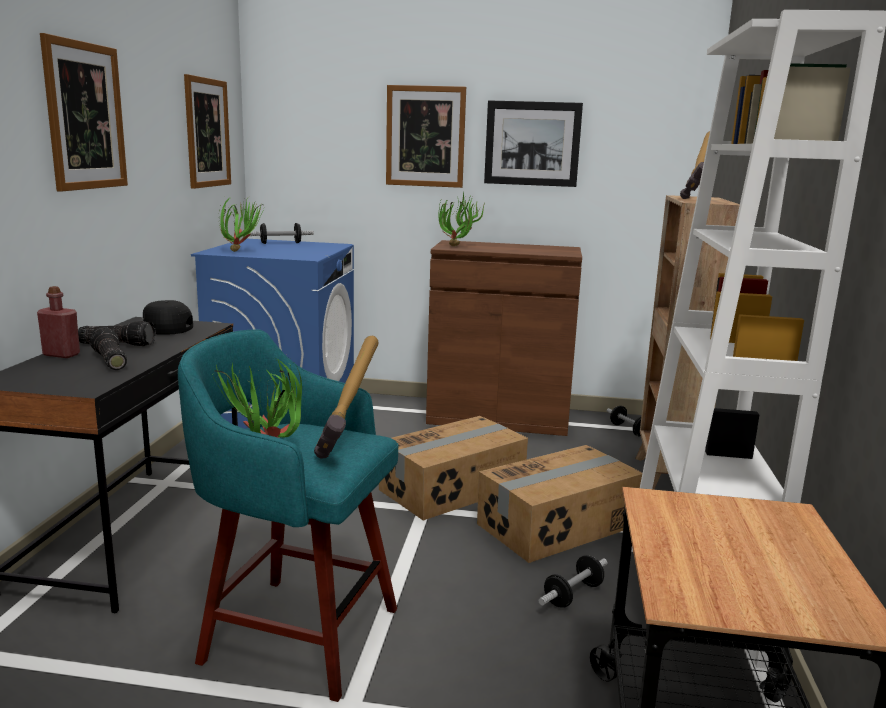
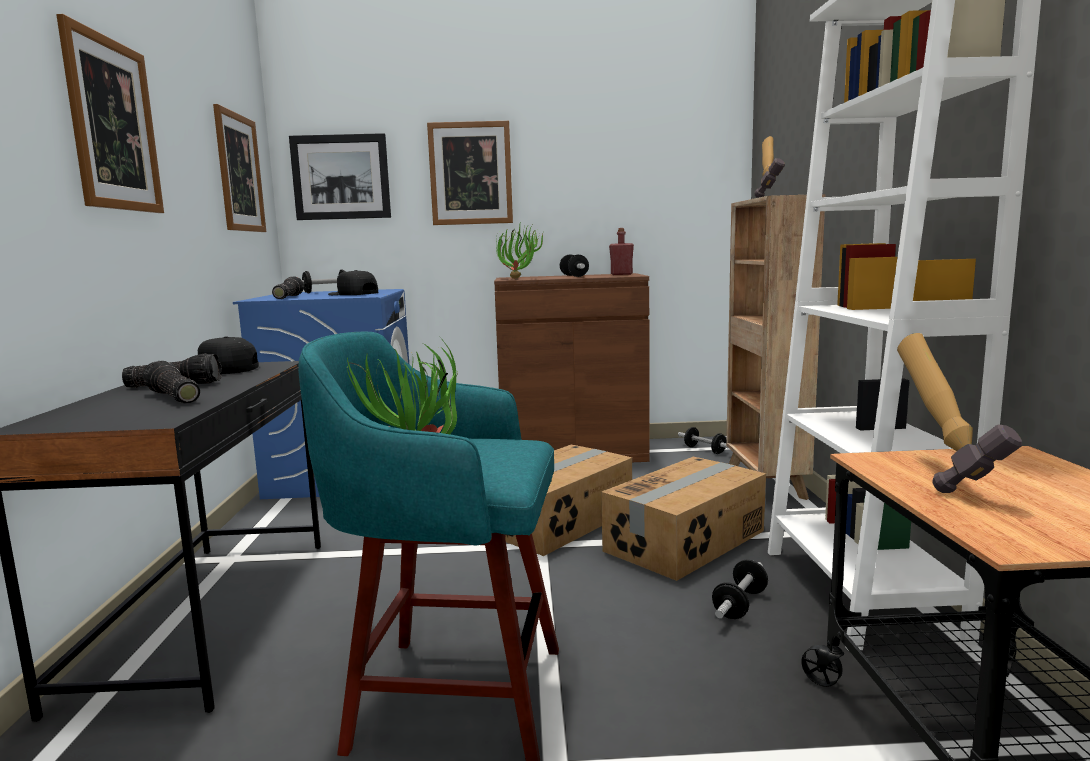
camera: 10 degrees left, 5 degrees down
red bottle [37,286,80,358] -> red bottle moved to [609,228,634,275]
potted plant [219,193,264,252] -> flashlight [272,276,304,299]
hammer [314,336,378,459] -> hammer moved to [897,333,1022,493]
picture [484,100,583,187] -> picture moved to [289,133,391,220]
none -> black cap [328,270,378,295]
none -> dumbbell [560,254,589,277]

